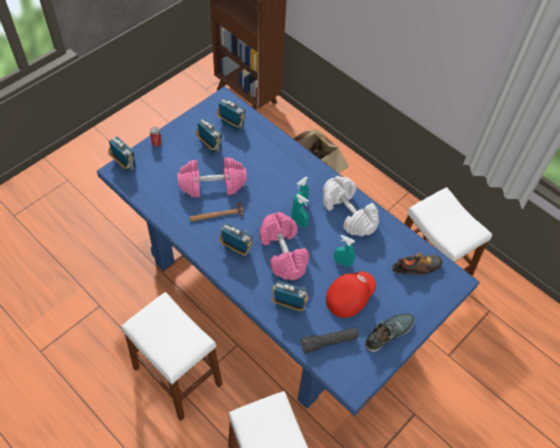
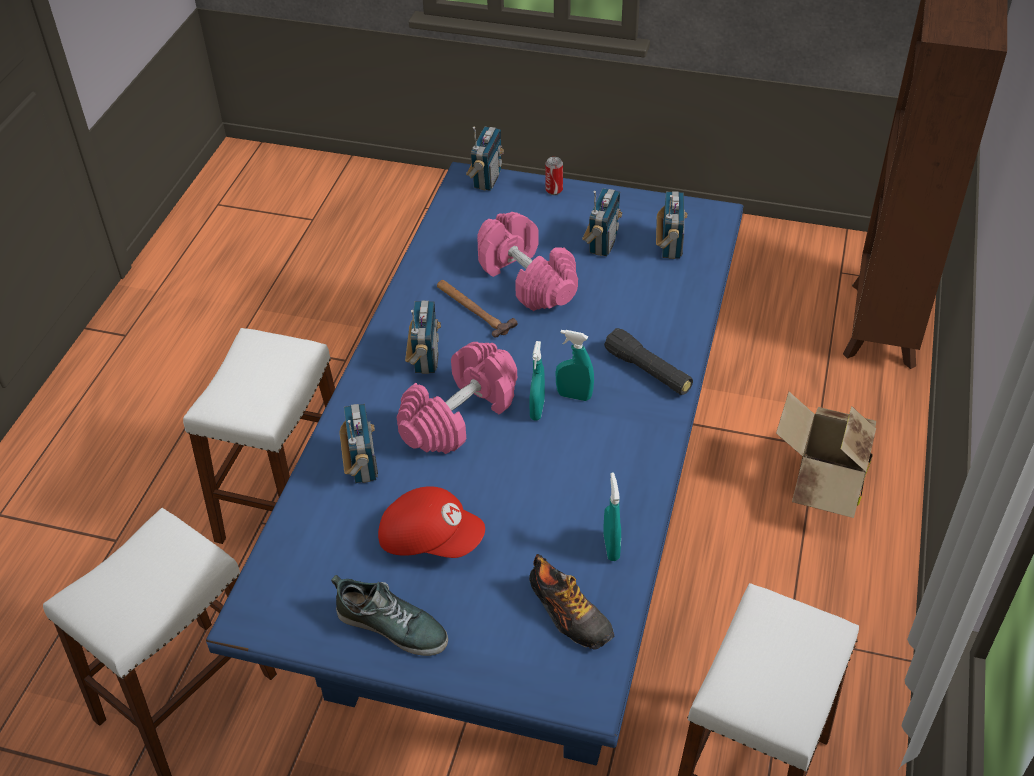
camera: 65 degrees right, 10 degrees down
black flashlight [301,327,359,353] -> black flashlight moved to [604,328,693,395]
white dumbbell [323,176,379,237] -> none
turquoise spray bottle [334,235,355,267] -> turquoise spray bottle moved to [603,473,621,561]

